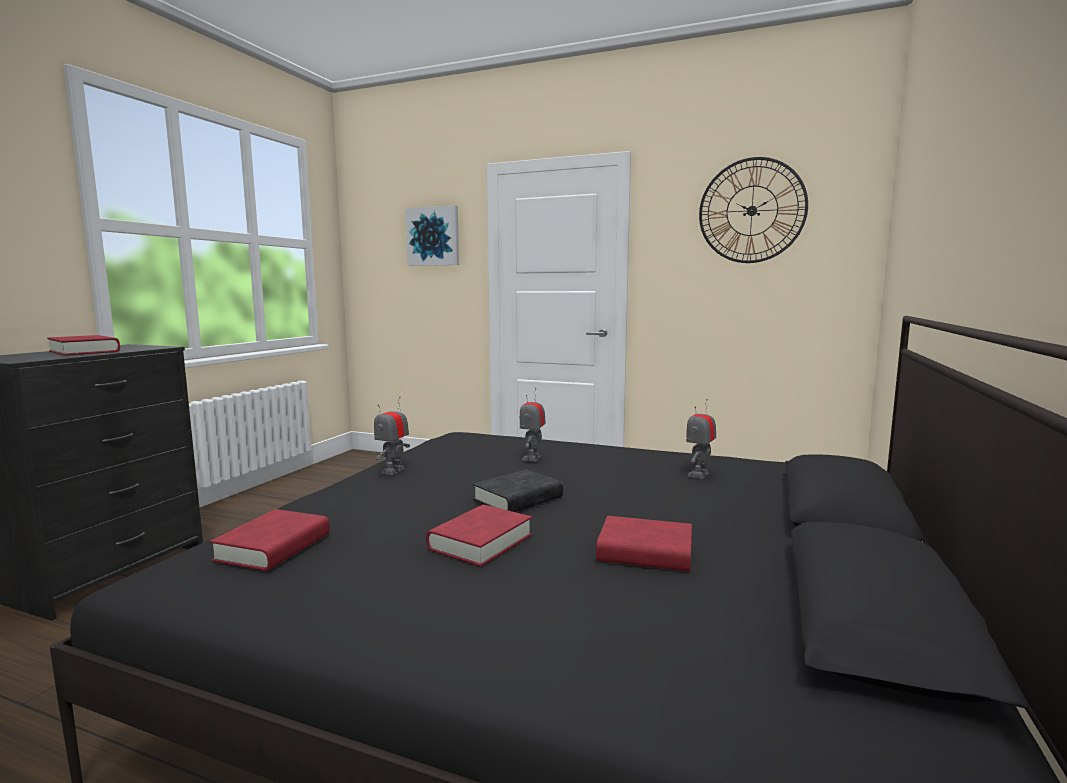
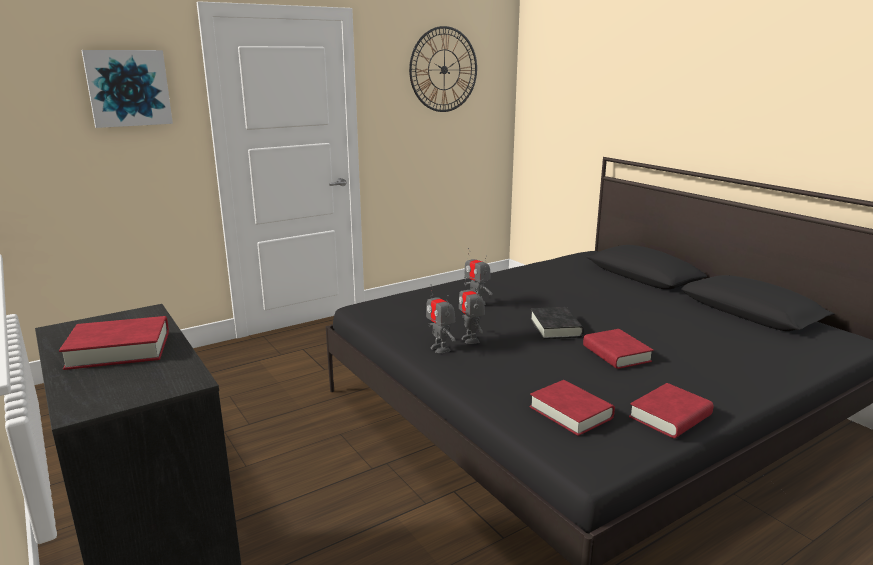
camera: 55 degrees left, 10 degrees up
red book [596,516,692,572] -> red book moved to [629,383,714,438]
toy robot [686,399,716,479] -> toy robot moved to [459,277,485,344]

